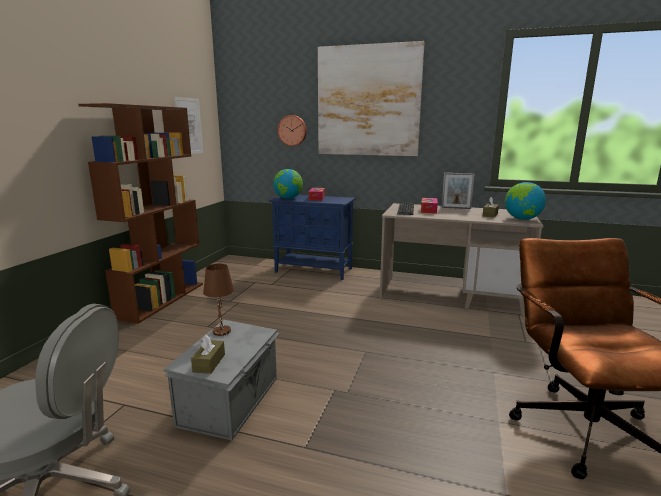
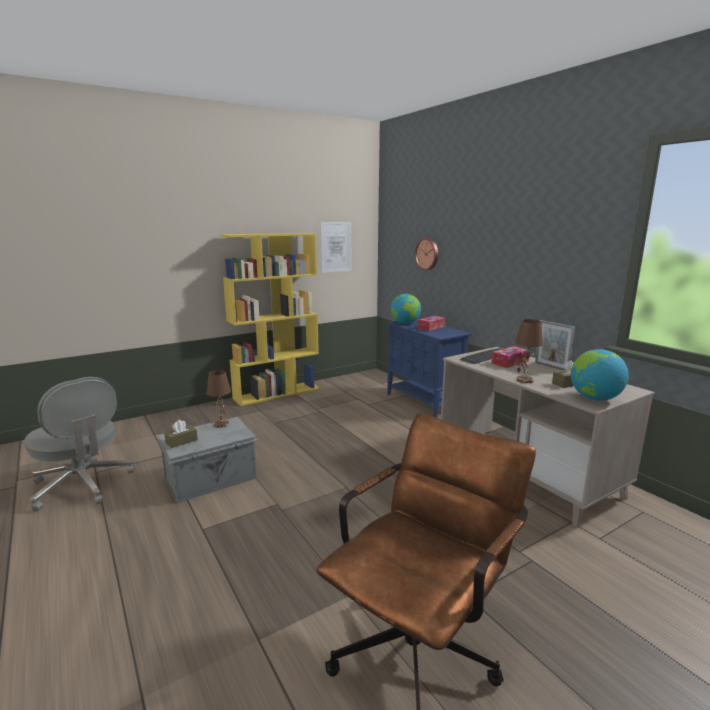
camera: 40 degrees right, 0 degrees up
brown bookcase [79,103,203,324] -> yellow bookcase [220,233,320,406]
picture [318,41,424,156] -> none
none -> brown table lamp [515,319,543,383]

